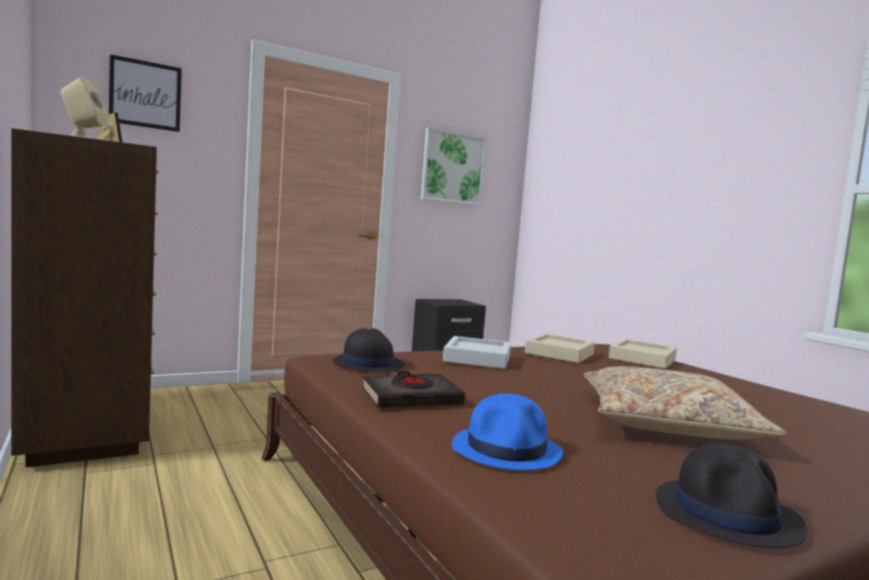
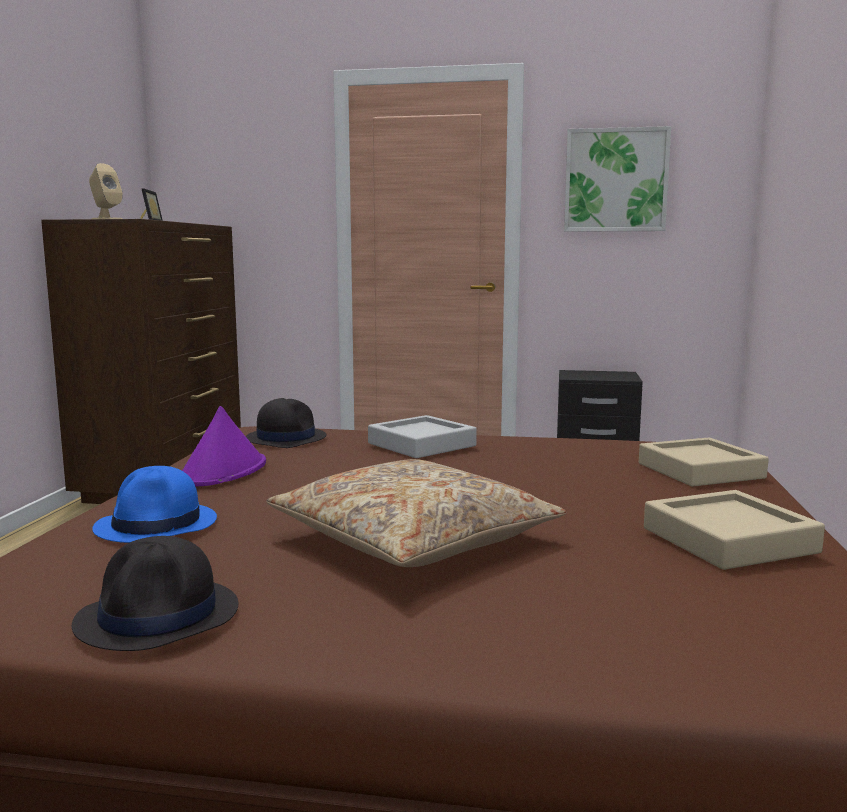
camera: 40 degrees right, 5 degrees up
picture [109,54,182,132] -> none
black book [362,371,465,408] -> purple hat [182,406,266,487]
beige tray [525,334,595,363] -> beige tray moved to [644,490,825,570]

